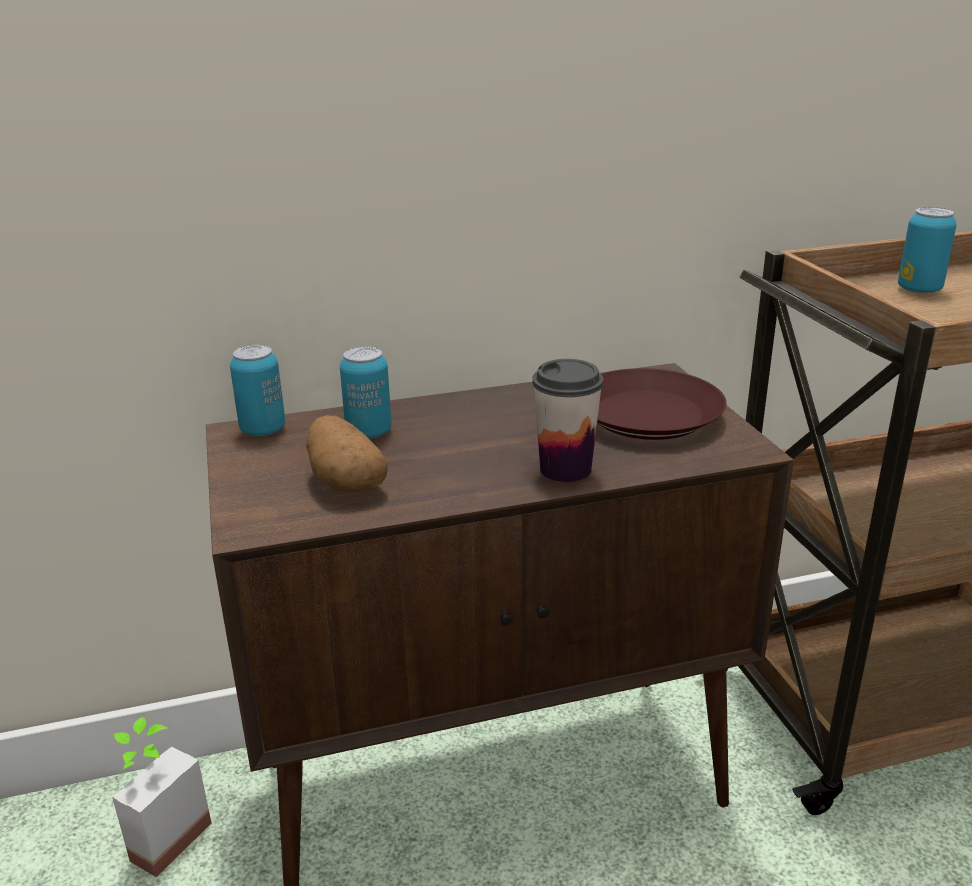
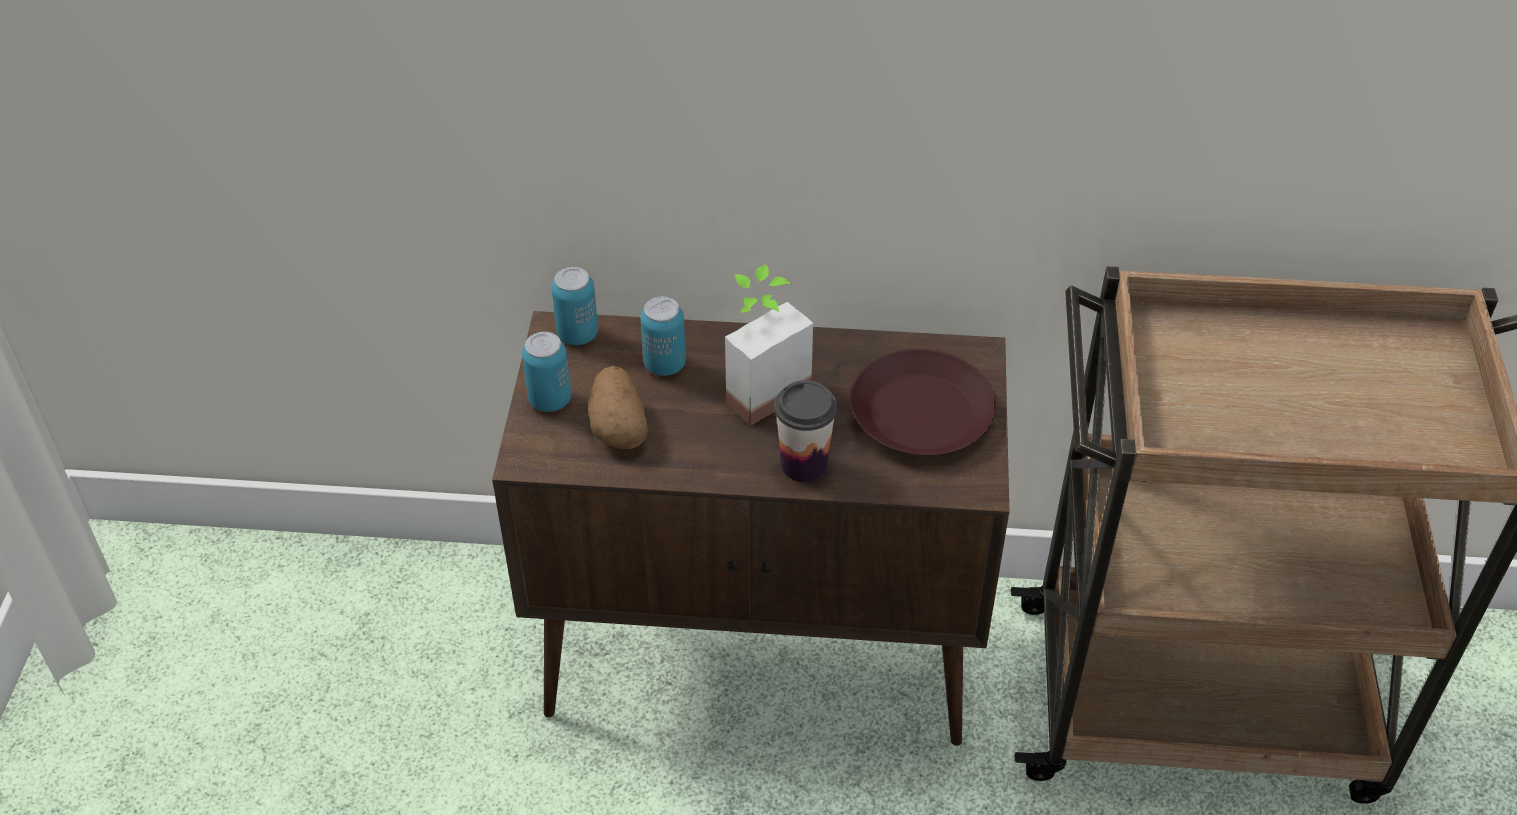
camera: 20 degrees right, 20 degrees up
potted plant [112,717,211,877] -> potted plant moved to [725,264,813,425]
can [898,207,957,294] -> can moved to [522,332,571,412]

